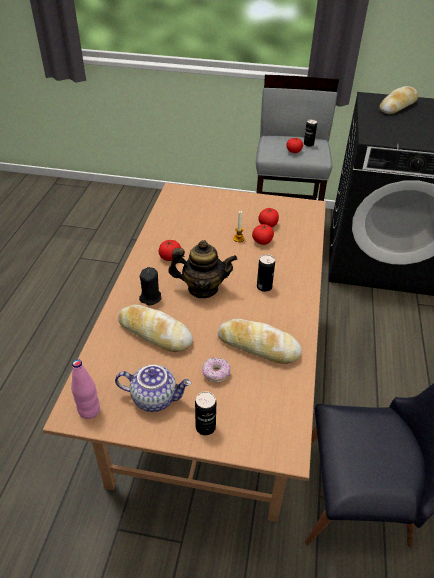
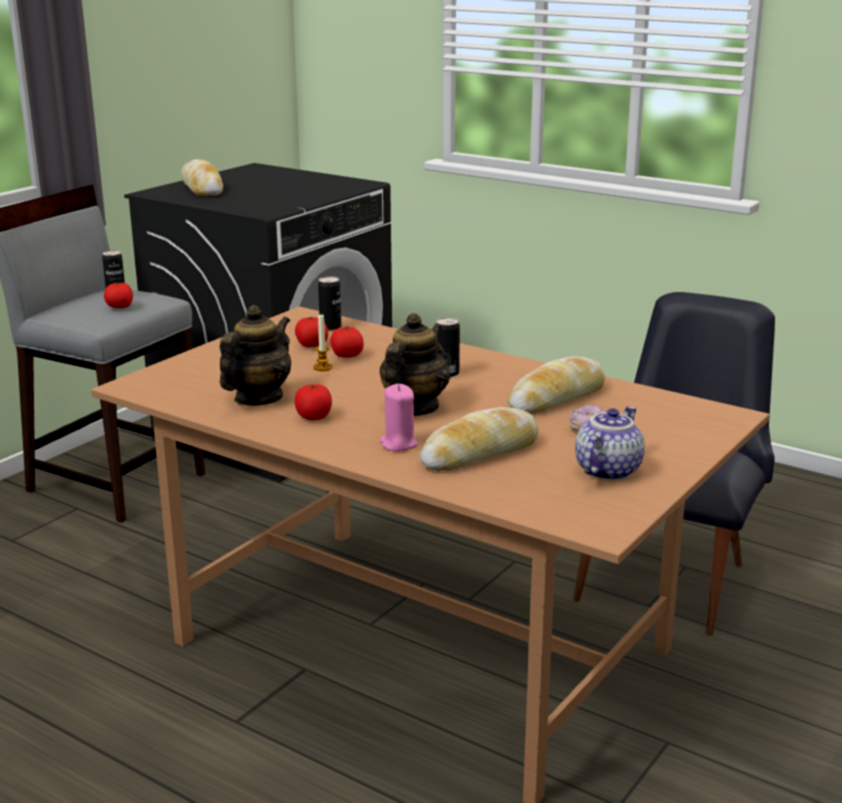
camera: 65 degrees left, 20 degrees down
pink bottle [71,359,100,419] -> none
black candle [139,267,161,305] -> pink candle [379,384,418,451]
can [195,391,216,435] -> can moved to [318,276,341,331]
none -> teapot [220,305,291,405]

